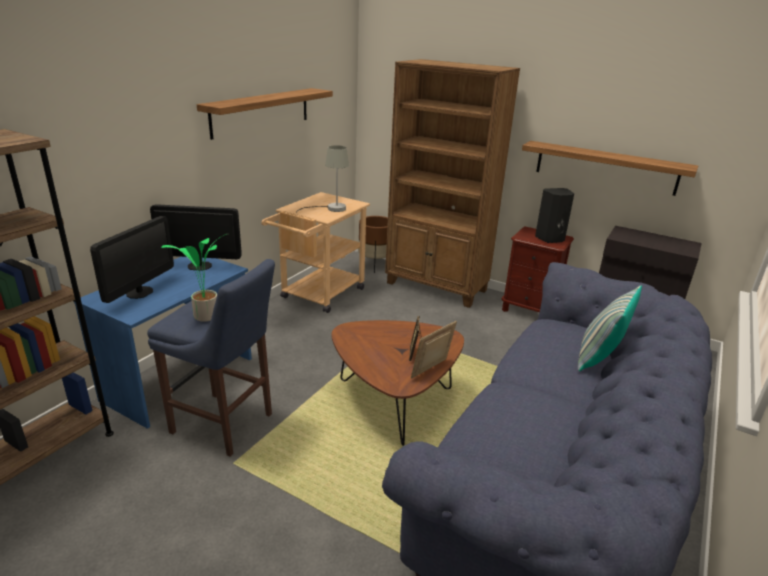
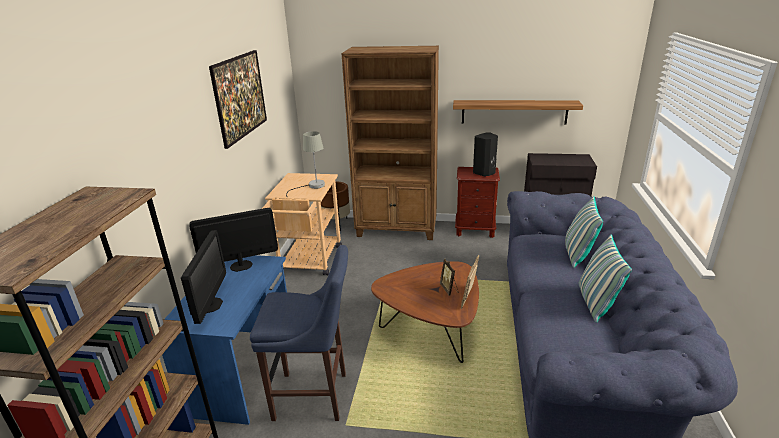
camera: 20 degrees left, 0 degrees up
potted plant [161,234,227,322] -> none
shelf [197,88,333,140] -> picture [209,50,267,149]
none -> pillow [579,234,632,323]

